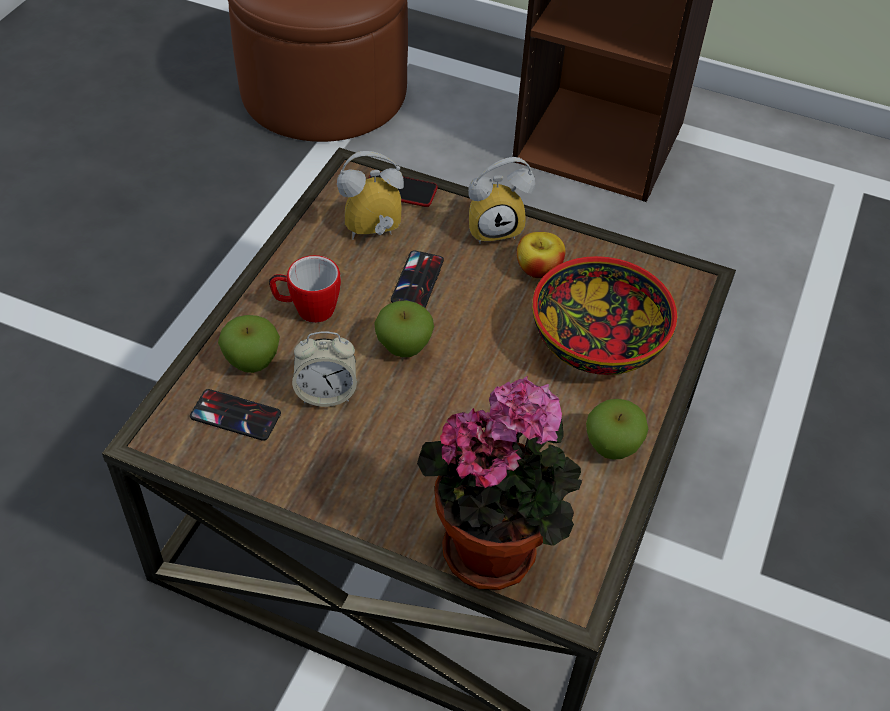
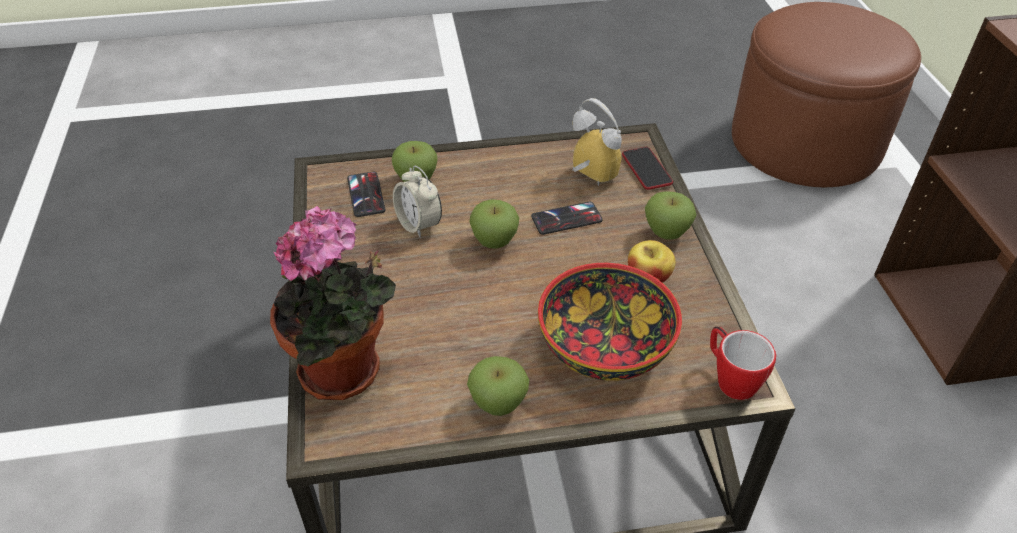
camera: 60 degrees right, 5 degrees down
mug [269,255,341,323] -> mug moved to [710,327,776,400]
alarm clock [468,157,535,244] -> apple [645,191,697,240]

